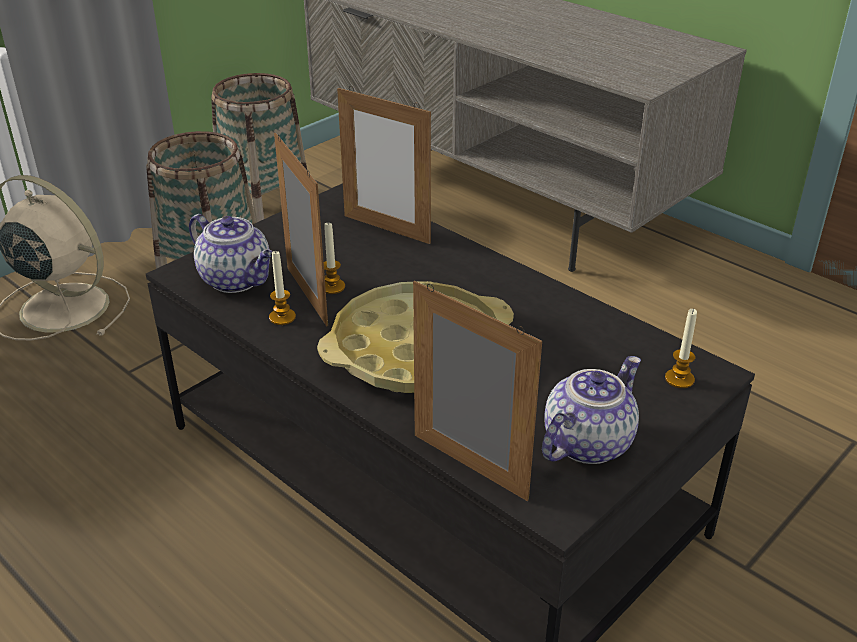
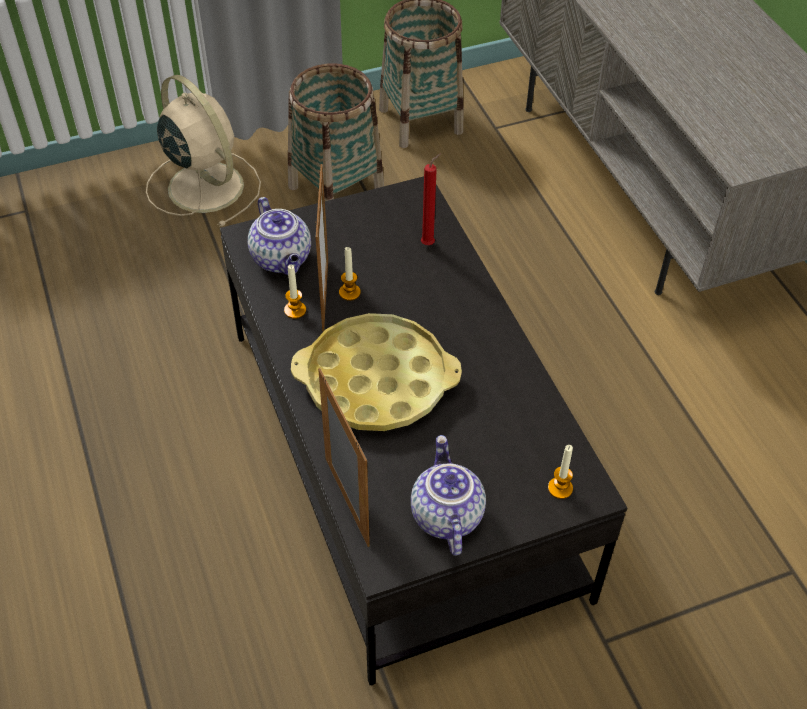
camera: 25 degrees right, 15 degrees up
picture frame [337,86,431,244] -> red candle [421,153,441,245]
teapot [542,356,641,464] -> teapot turned 75 degrees counterclockwise [411,435,486,556]

